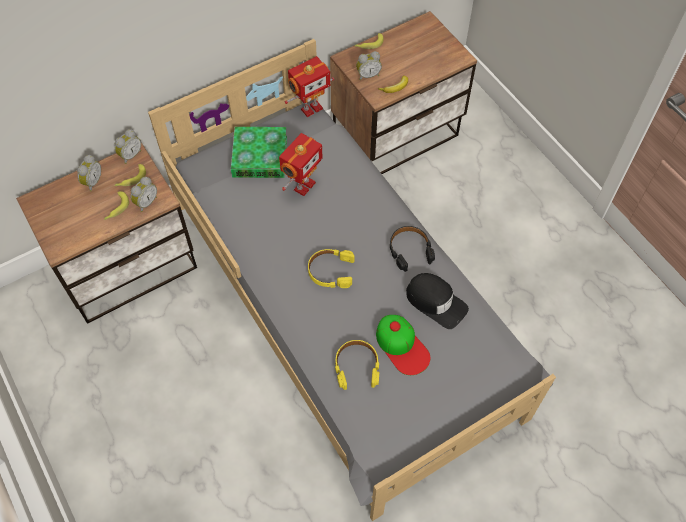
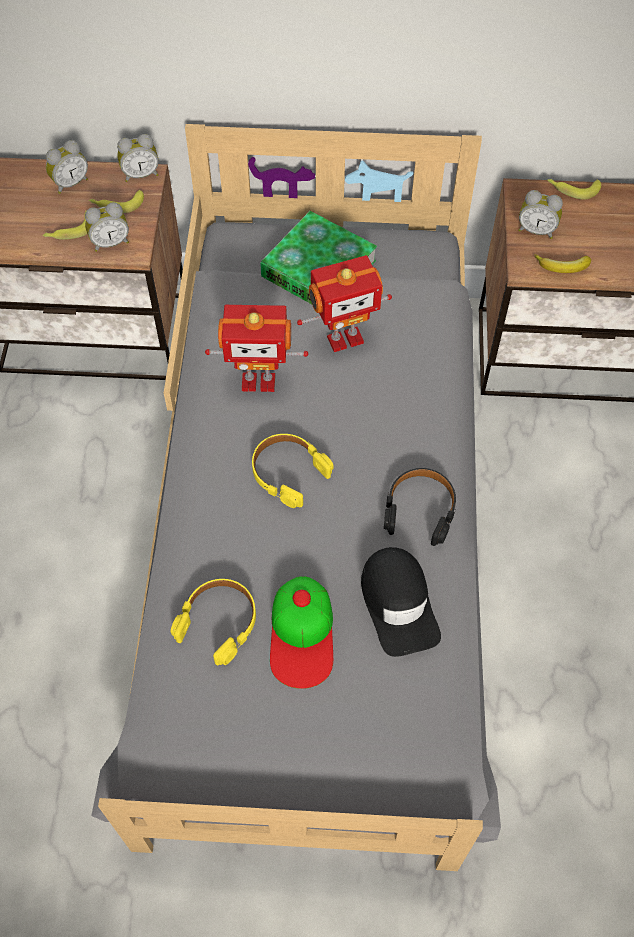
camera: 35 degrees right, 0 degrees up
toy robot [285,56,334,117] -> toy robot moved to [205,305,309,392]

